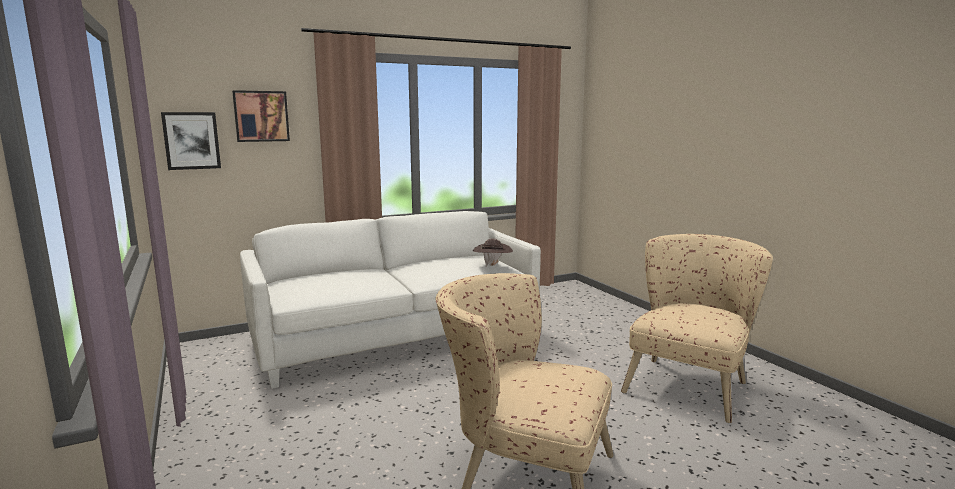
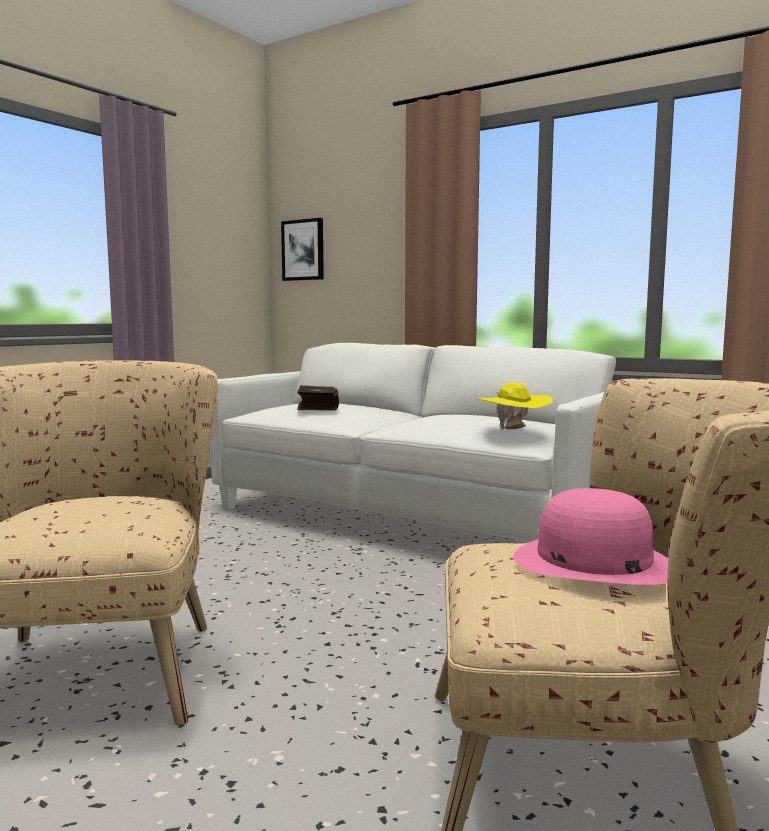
camera: 60 degrees right, 5 degrees down
picture [232,90,290,142] -> none
brown hat [473,238,513,266] -> yellow hat [475,383,553,430]
none -> book [297,385,339,410]
none -> pink hat [513,488,669,585]

